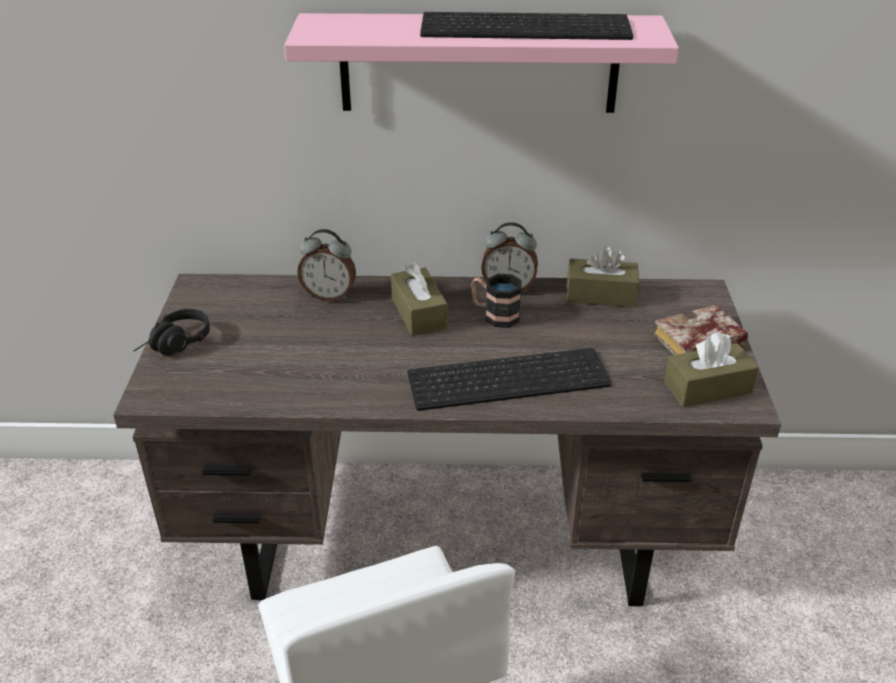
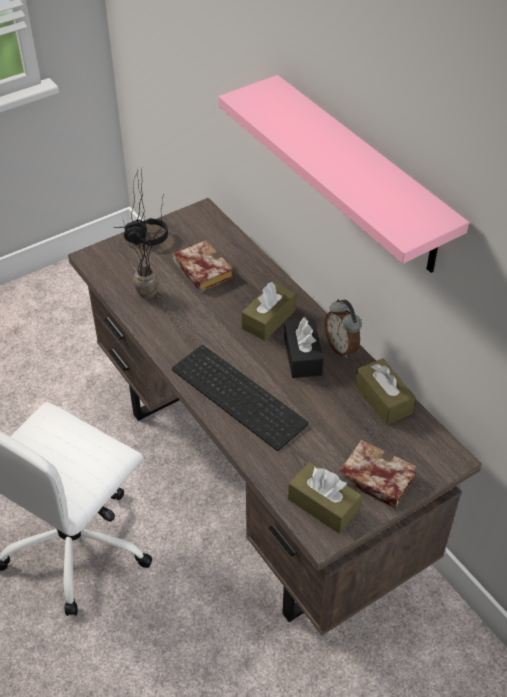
camera: 55 degrees right, 10 degrees up
alarm clock [297,229,356,301] -> none
keyboard [420,12,633,40] -> none
mug [471,274,522,328] -> black tissue box [284,317,324,378]
none -> potted plant [122,170,164,299]
none -> book [173,240,233,292]

